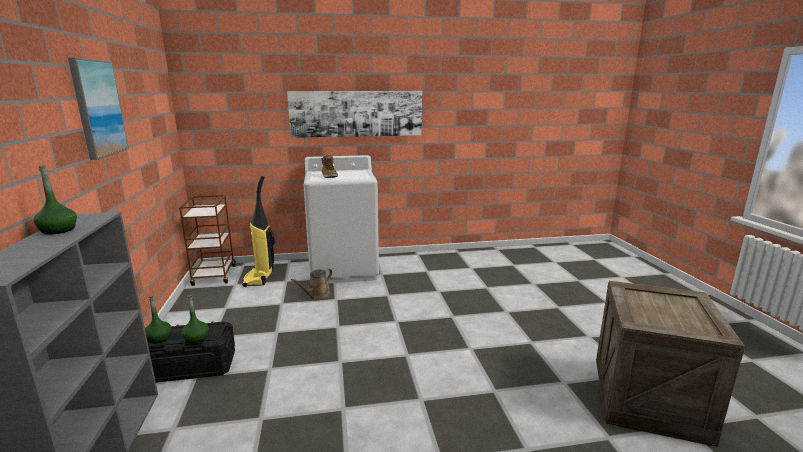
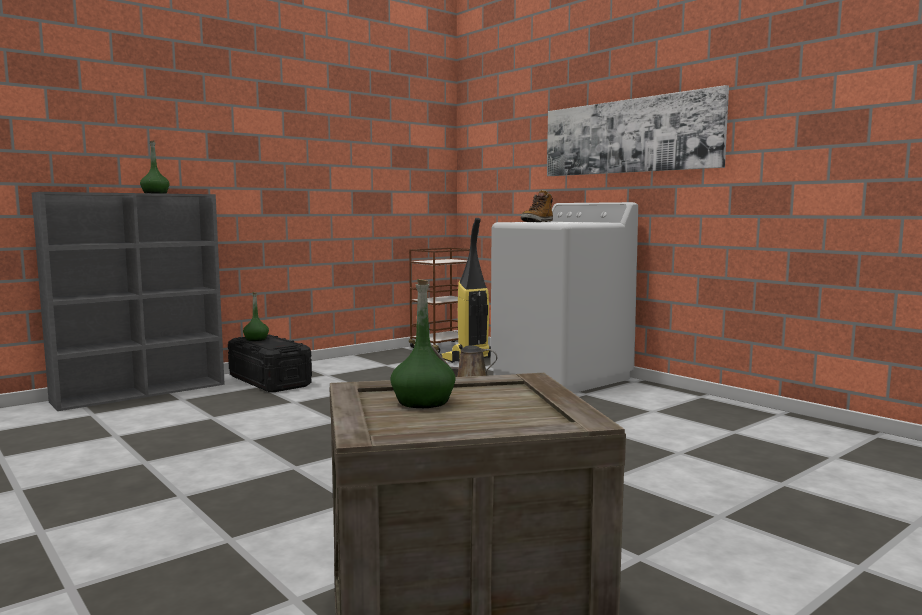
camera: 60 degrees right, 10 degrees down
picture [68,58,129,160] -> none
green bottle [182,295,209,343] -> green bottle moved to [390,279,455,408]

